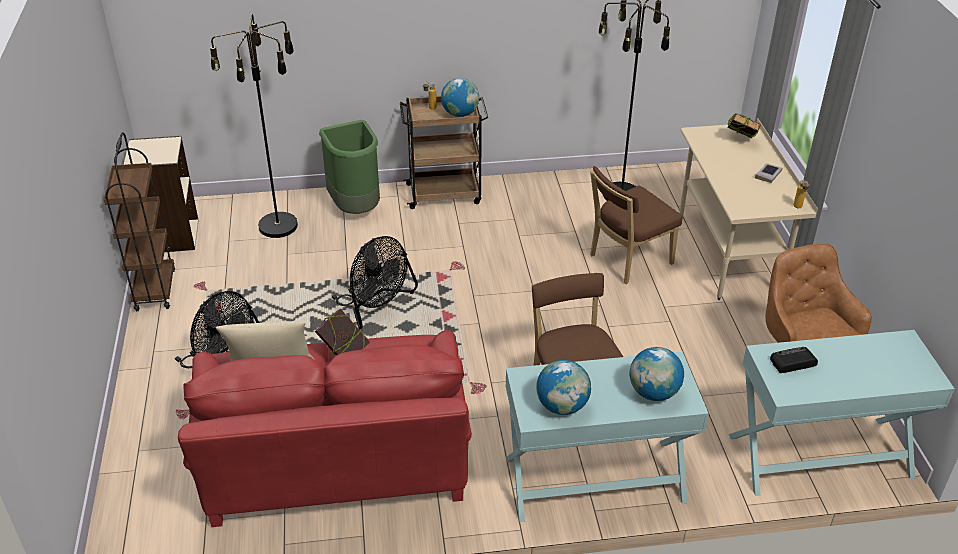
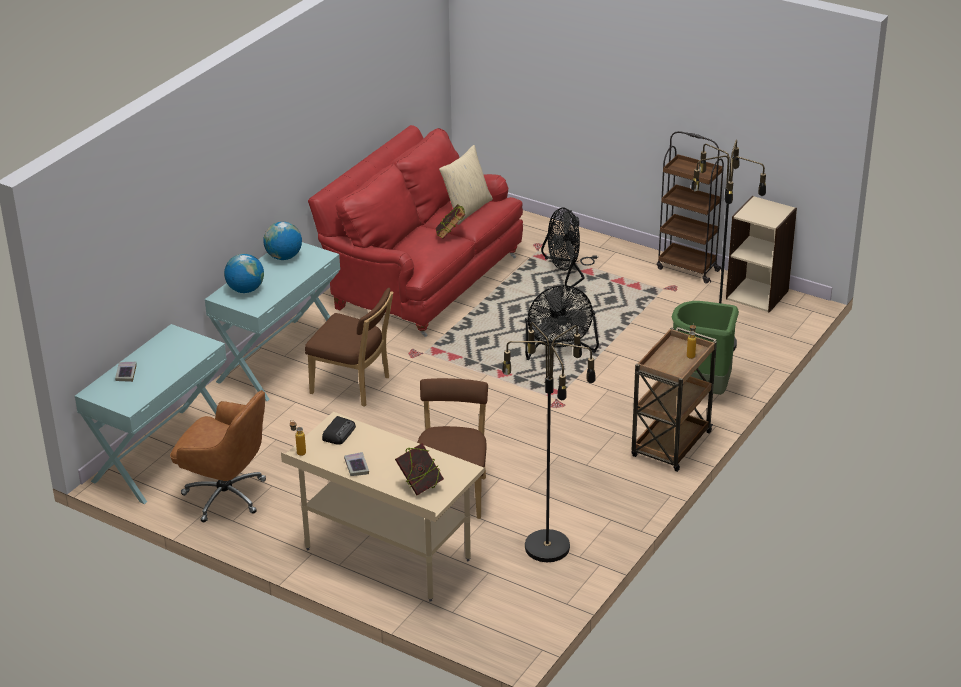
camera: 130 degrees right, 5 degrees down
black fan [332,236,418,331] -> black fan turned 90 degrees counterclockwise [525,285,599,360]
globe [441,78,479,117] -> none
radio [770,347,818,373] -> radio moved to [322,416,356,445]
none -> book [115,362,137,382]

